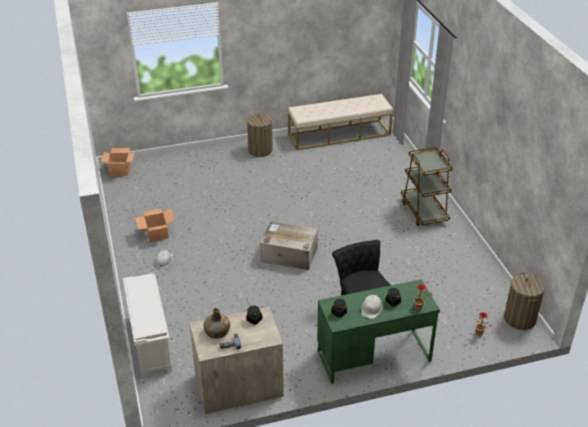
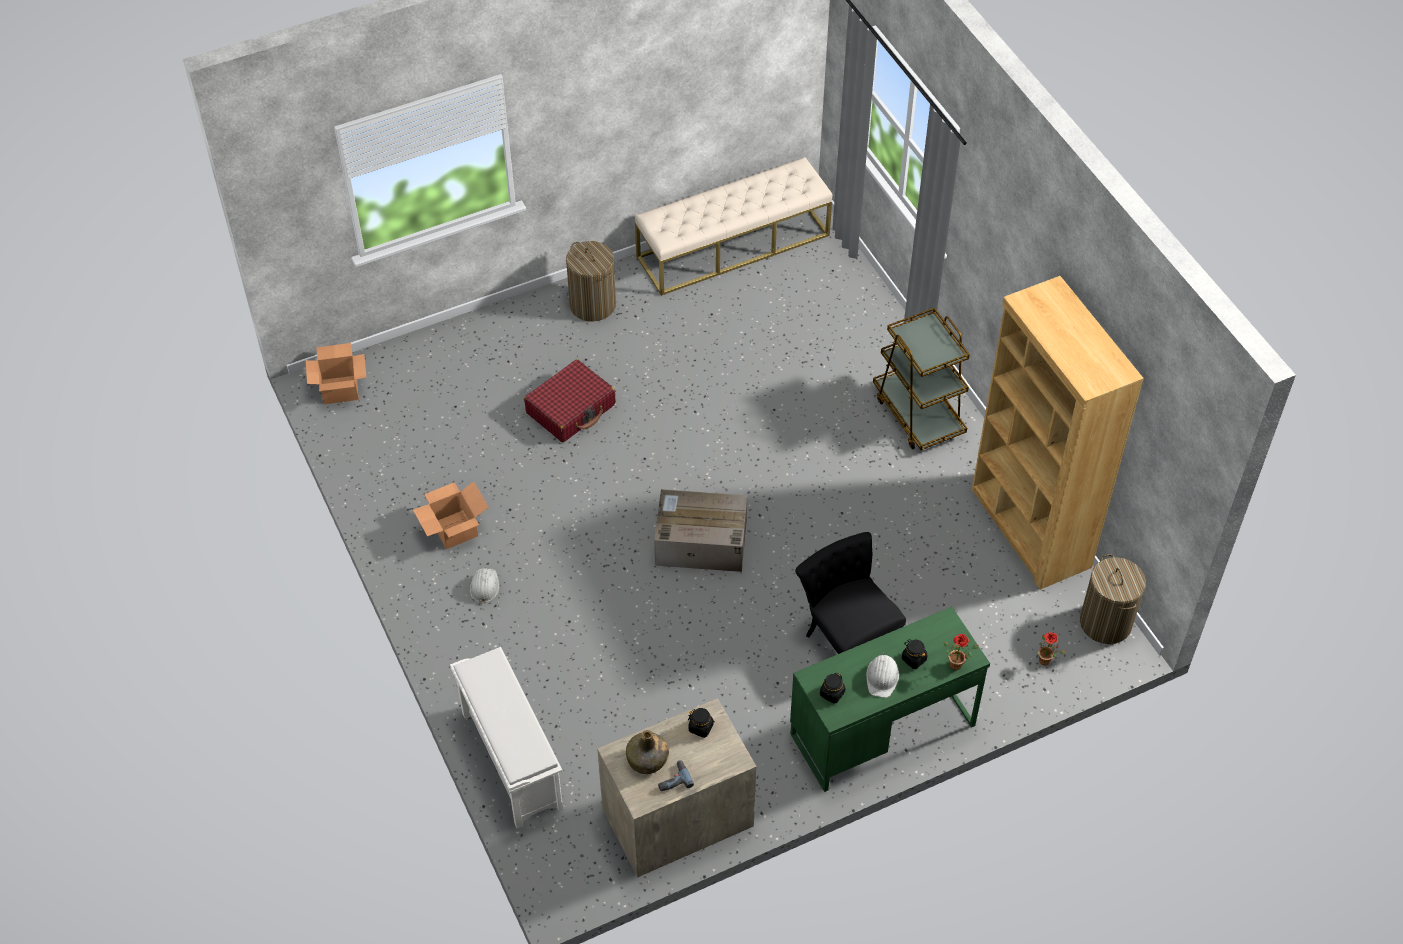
camera: 10 degrees left, 15 degrees up
none -> red suitcase [524,359,615,442]
none -> brown bookcase [972,276,1144,590]

